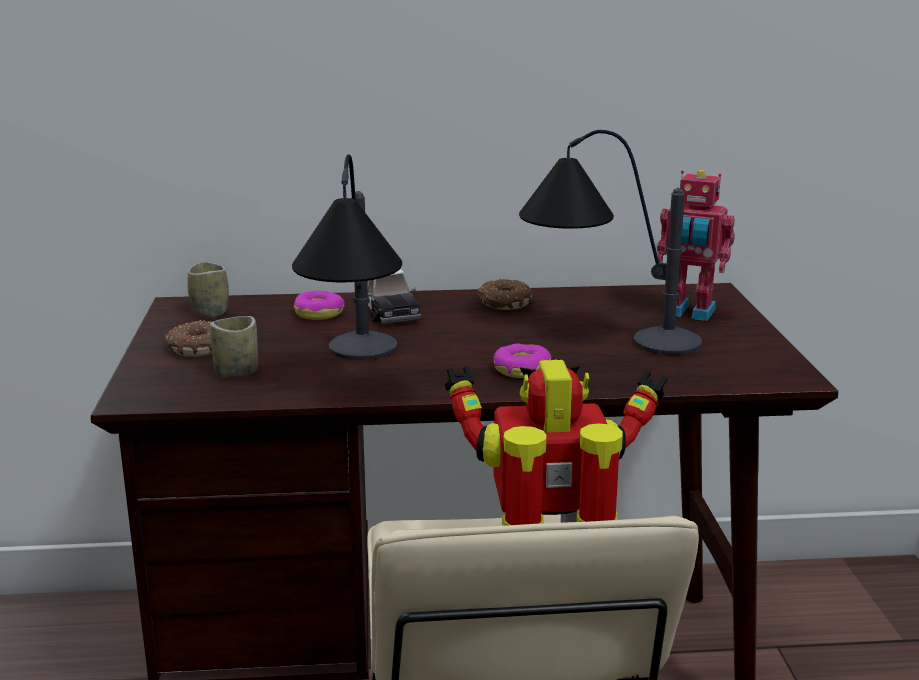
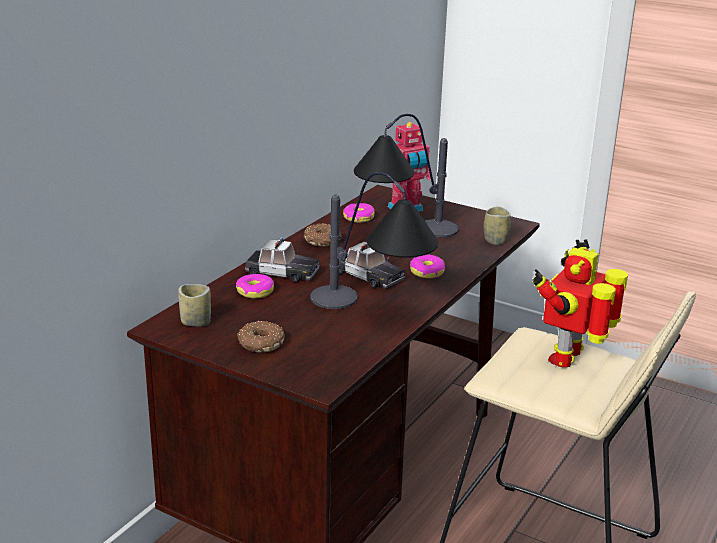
camera: 55 degrees left, 5 degrees up
cup [210,316,258,378] -> cup moved to [484,206,511,245]
none -> toy car [339,242,405,289]
none -> donut [343,203,375,223]

